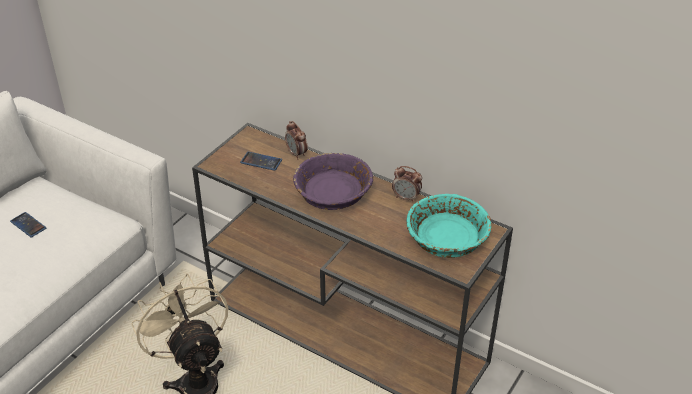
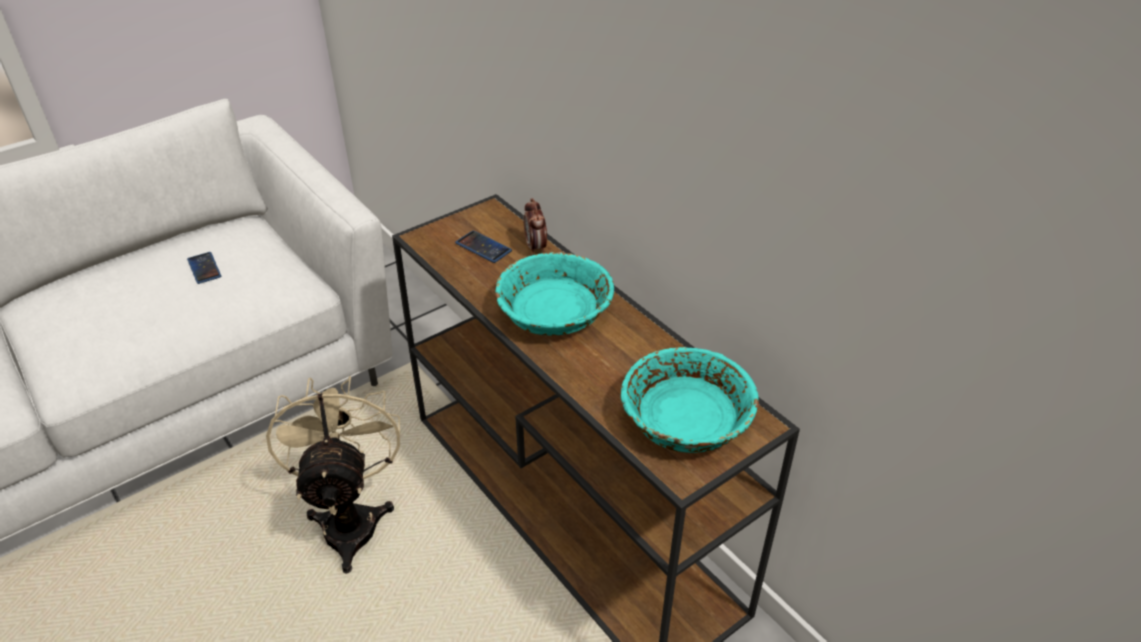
camera: 20 degrees right, 0 degrees up
purple bowl [293,153,373,210] -> turquoise bowl [495,252,614,336]
alarm clock [392,166,422,202] -> none

